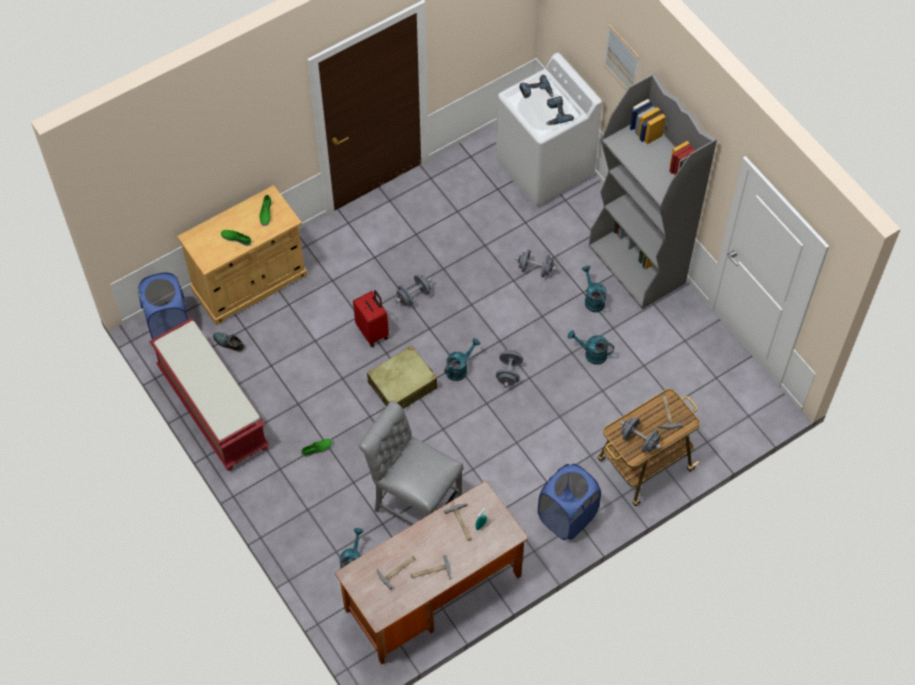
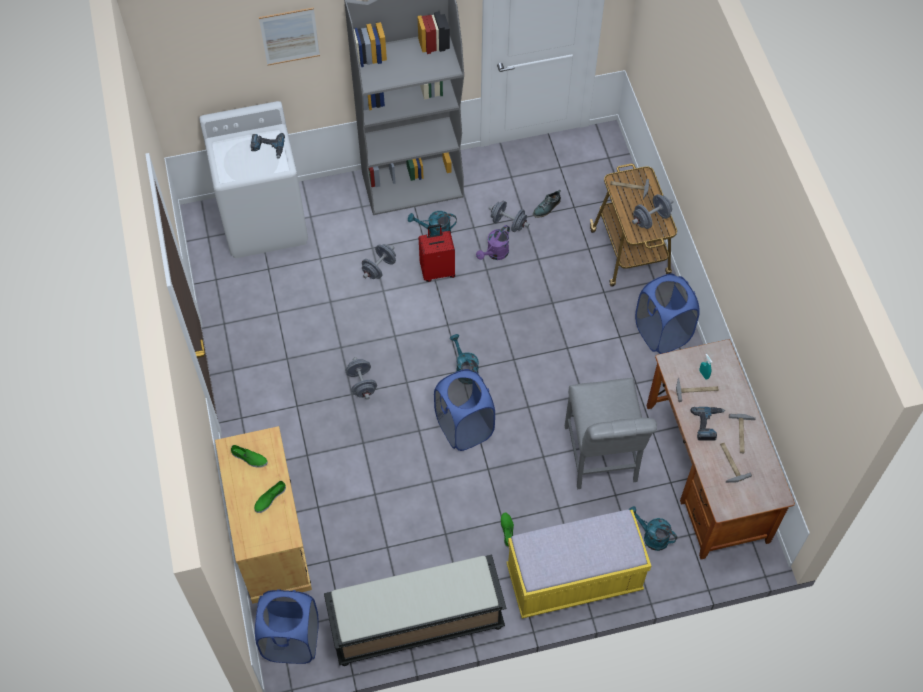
camera: 70 degrees left, 0 degrees up
red bench [149,318,270,471] -> black bench [324,555,507,666]
shoe [213,332,244,352] -> shoe moved to [533,190,561,218]
red suitcase [353,290,389,347] -> red suitcase moved to [419,224,455,282]
grey chair [359,401,463,525] -> grey chair turned 60 degrees counterclockwise [565,378,657,489]
beige suitcase [367,345,438,409] -> blue laundry basket [434,369,495,451]
grey dumbbell [496,348,523,388] -> grey dumbbell moved to [489,200,529,232]
power drill [520,75,553,98] -> power drill moved to [690,407,726,440]
turquoise watering can [568,330,614,365] -> purple watering can [476,225,510,260]
none -> yellow bench [506,509,651,618]

